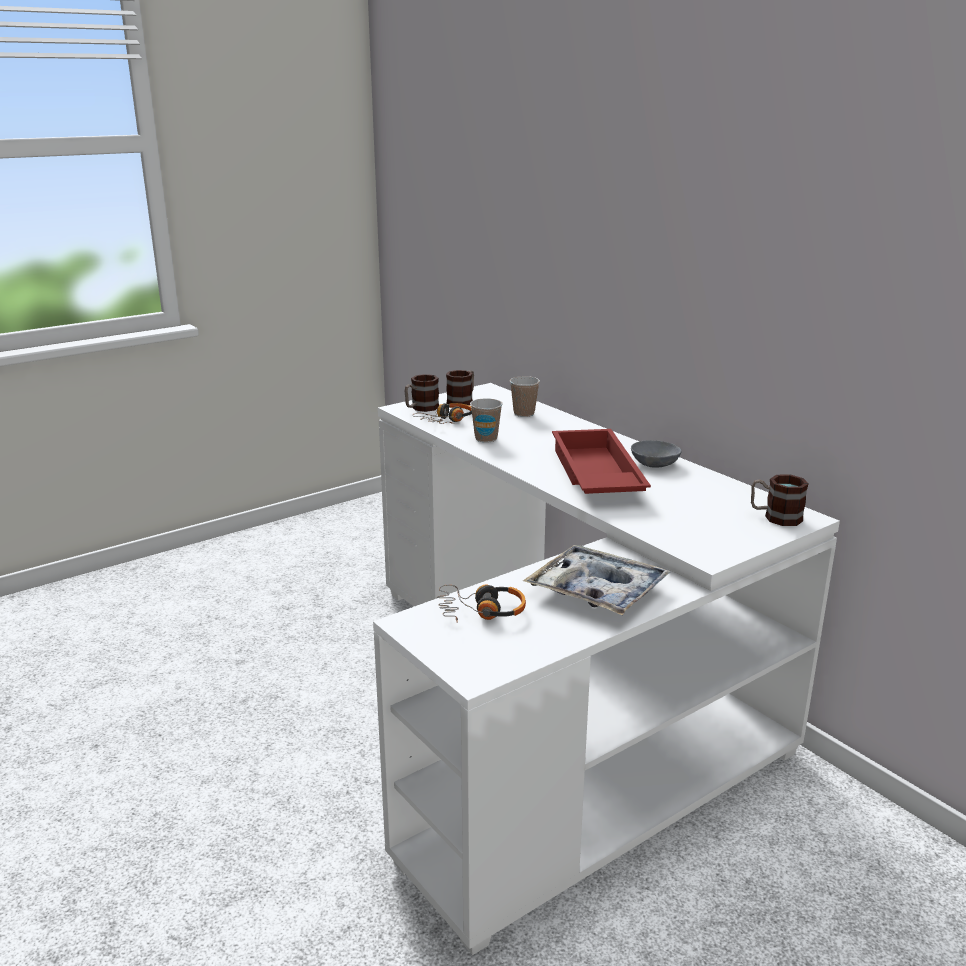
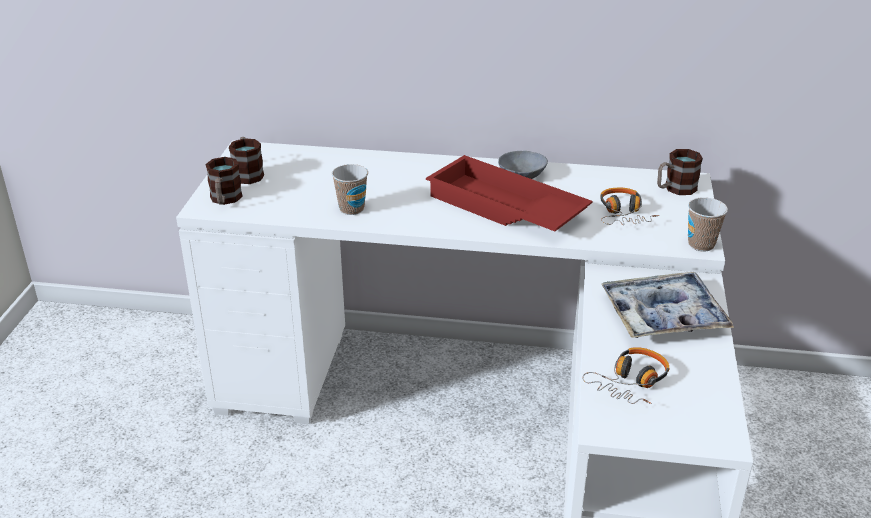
camera: 45 degrees left, 10 degrees up
headphones [412,403,472,424] -> headphones moved to [600,188,659,225]
cup [510,376,540,417] -> cup moved to [688,197,728,252]

